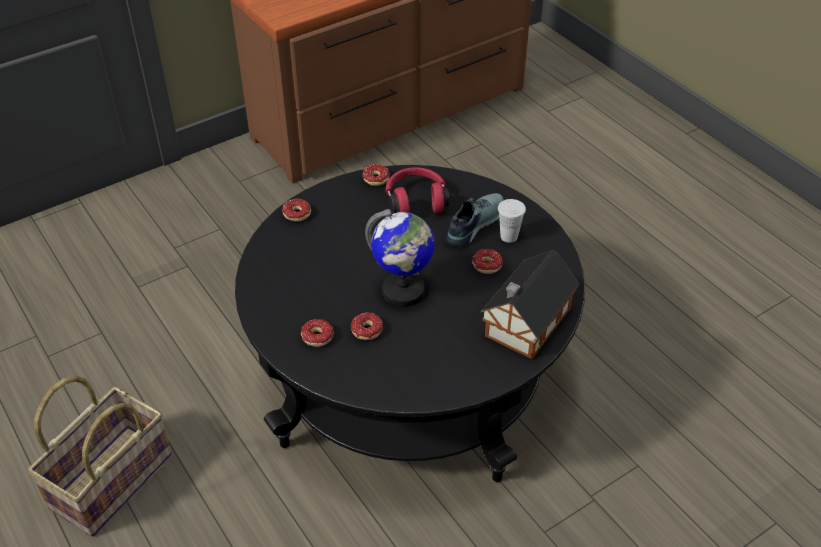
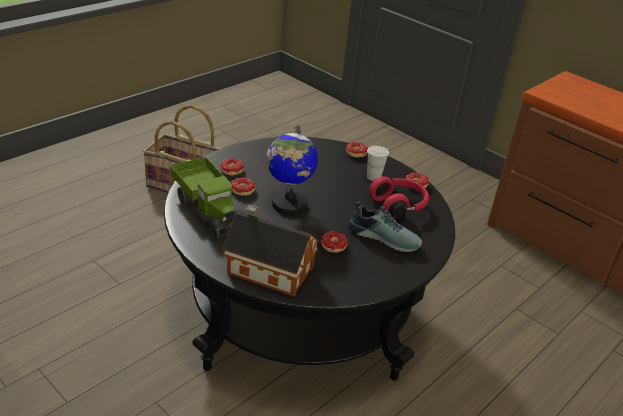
camera: 75 degrees right, 10 degrees down
white cup [498,199,526,243] -> white cup moved to [367,146,389,181]
none -> toy truck [170,157,245,239]

